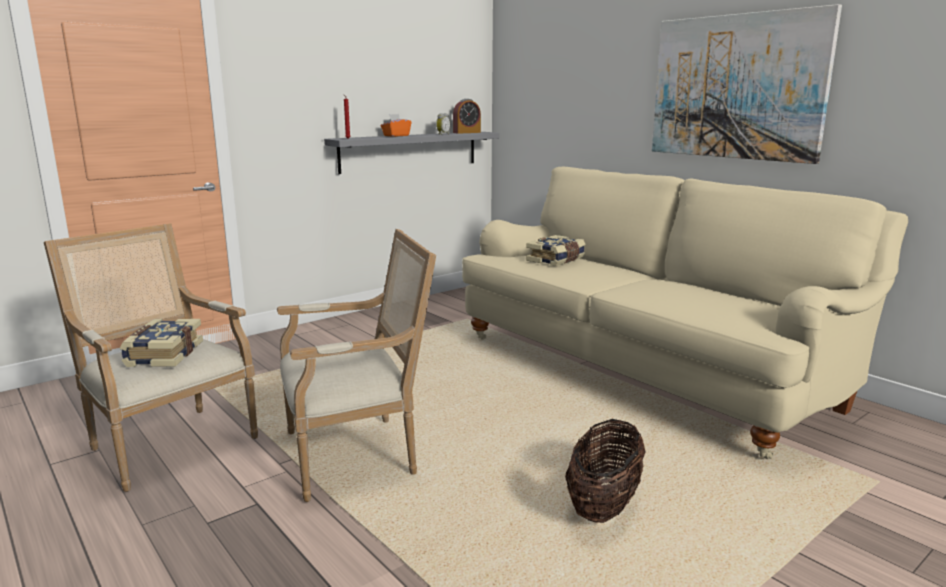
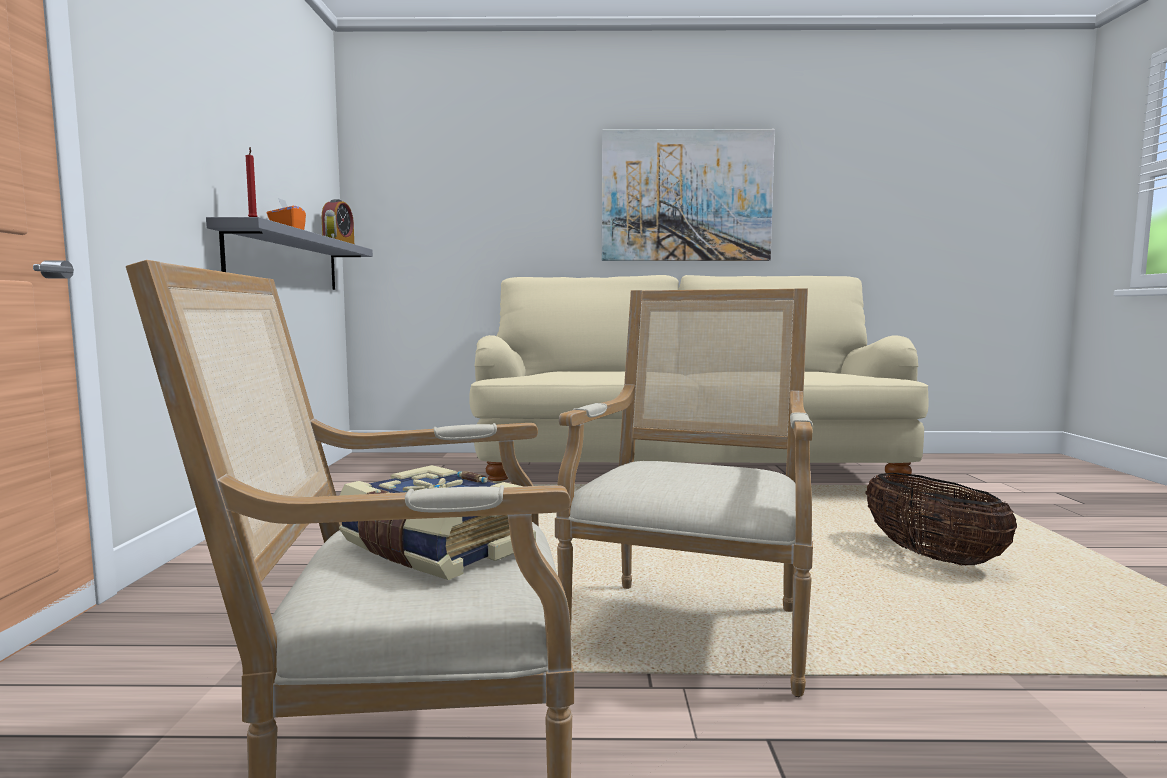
camera: 50 degrees left, 10 degrees down
book [526,235,585,266] -> none

